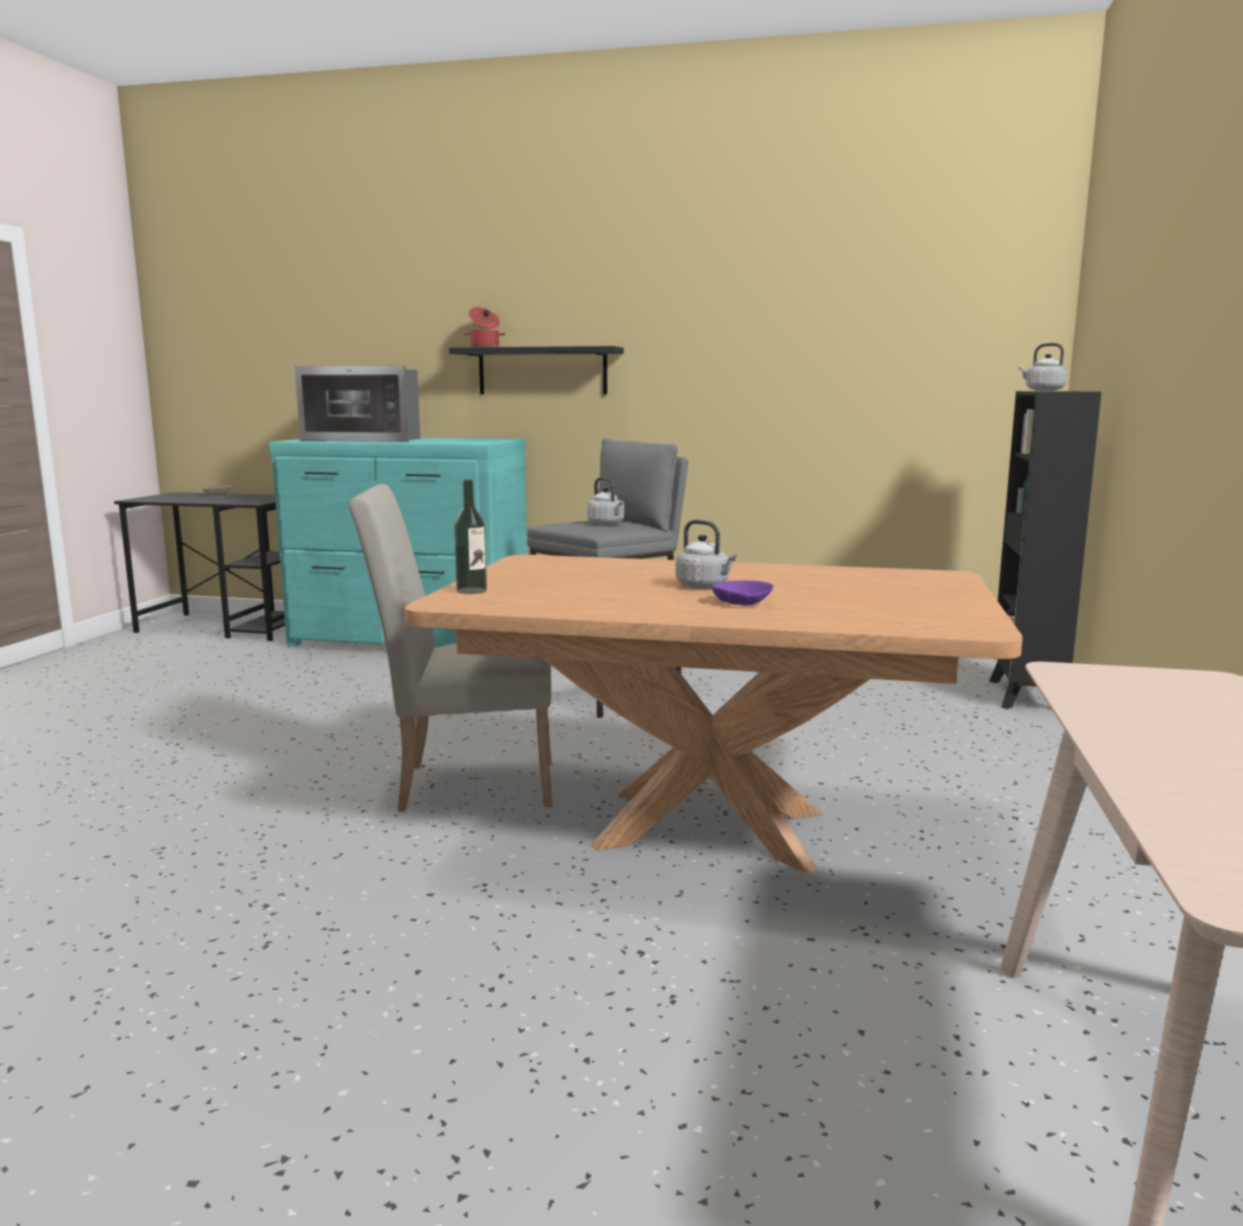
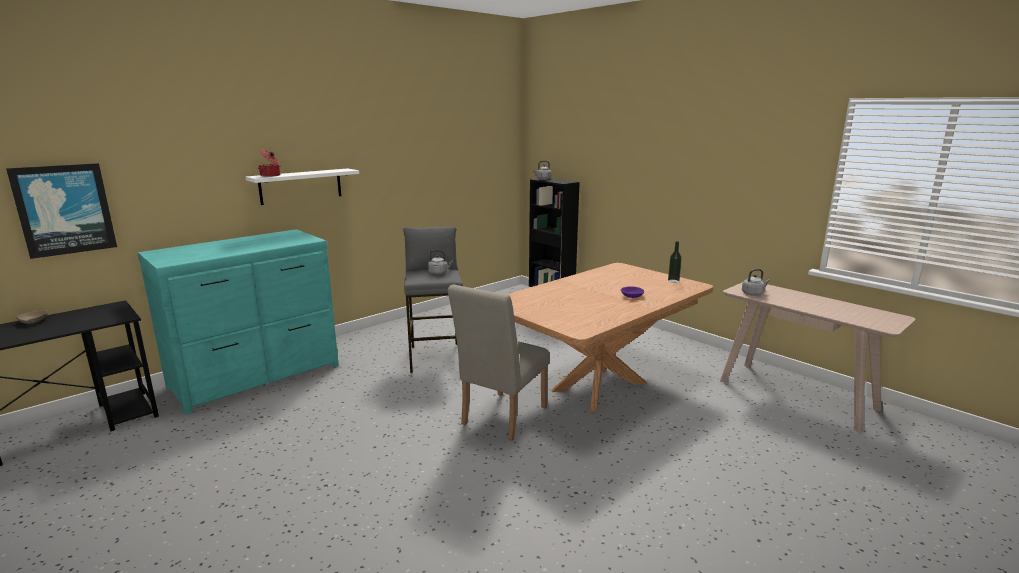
camera: 55 degrees left, 5 degrees up
microwave [295,366,420,442] -> none
black shelf [449,346,624,395] -> white shelf [246,168,359,205]
bottle [454,479,487,594] -> bottle moved to [668,241,682,283]
grey kettle [675,520,738,588] -> grey kettle moved to [742,269,770,296]
none -> picture [6,163,117,259]

